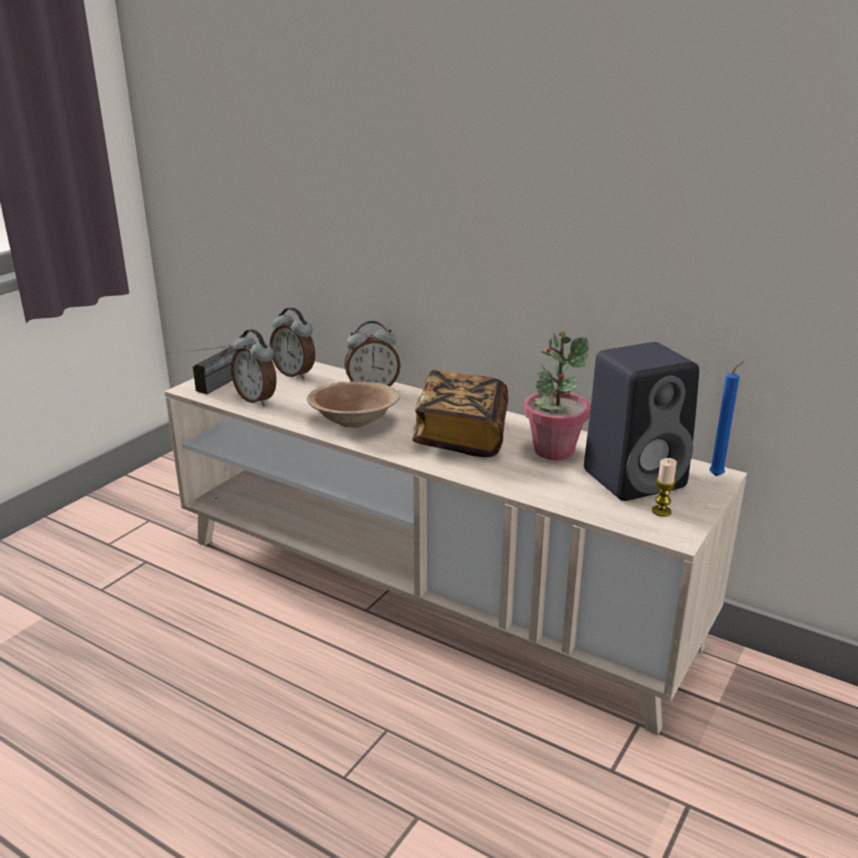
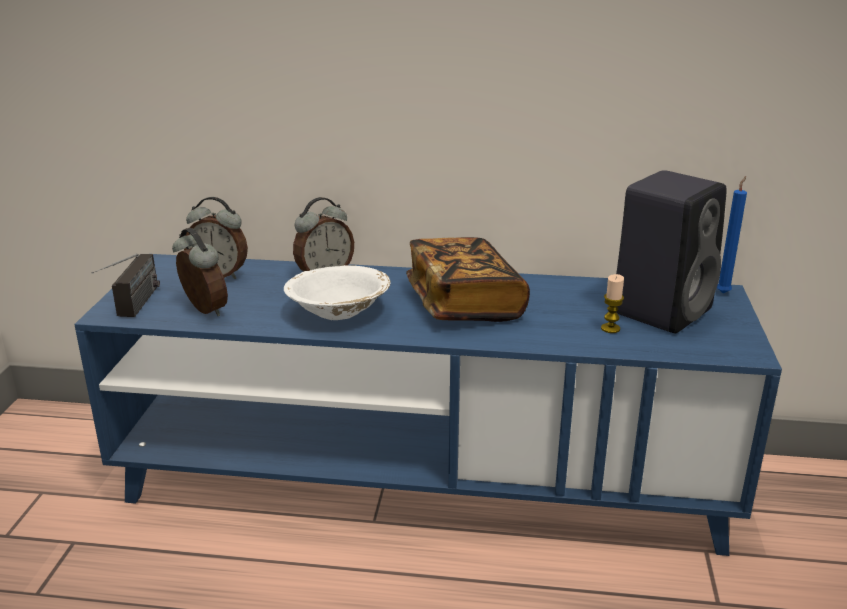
camera: 25 degrees left, 0 degrees up
beige tv stand [165,360,747,735] -> blue tv stand [74,254,782,556]
alarm clock [231,329,277,406] -> alarm clock turned 150 degrees counterclockwise [172,228,228,316]
brown bowl [307,381,400,428] -> white bowl [284,265,390,320]
potted plant [524,331,591,460] -> none
candle [652,458,677,517] -> candle moved to [601,274,624,333]

